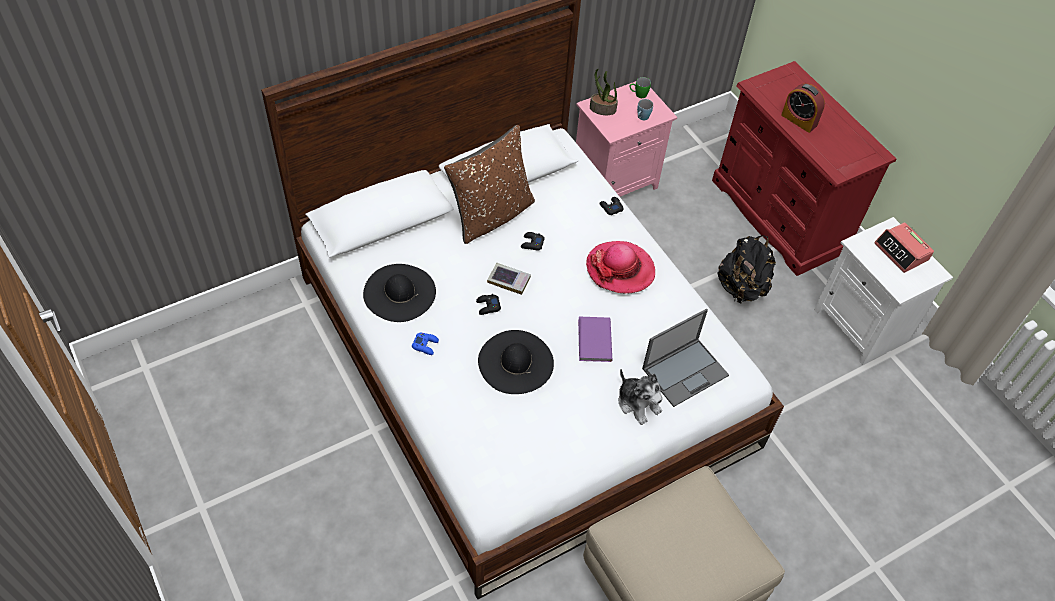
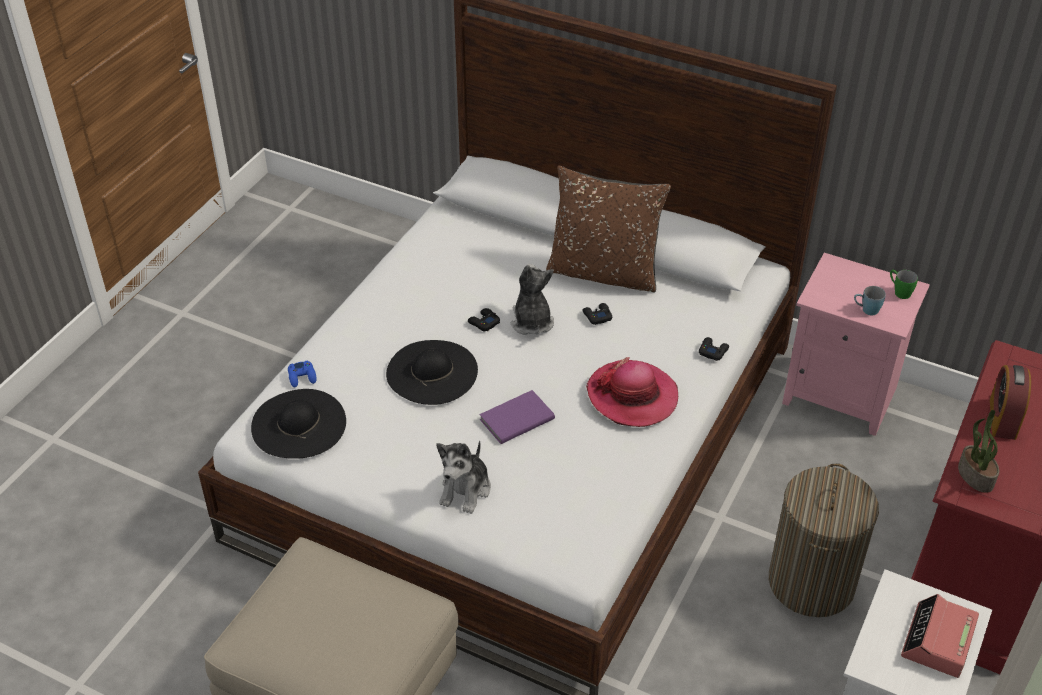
camera: 60 degrees right, 10 degrees down
black hat [363,264,436,322] -> black hat moved to [251,389,346,459]
blue game controller [412,333,439,355] -> blue game controller moved to [288,360,317,387]
book [487,263,531,295] -> plush toy [511,264,554,335]
potted plant [590,69,618,115] -> potted plant moved to [958,410,999,493]
laptop [642,309,729,407] -> none
black backpack [717,235,776,303] -> laundry basket [769,463,879,617]

